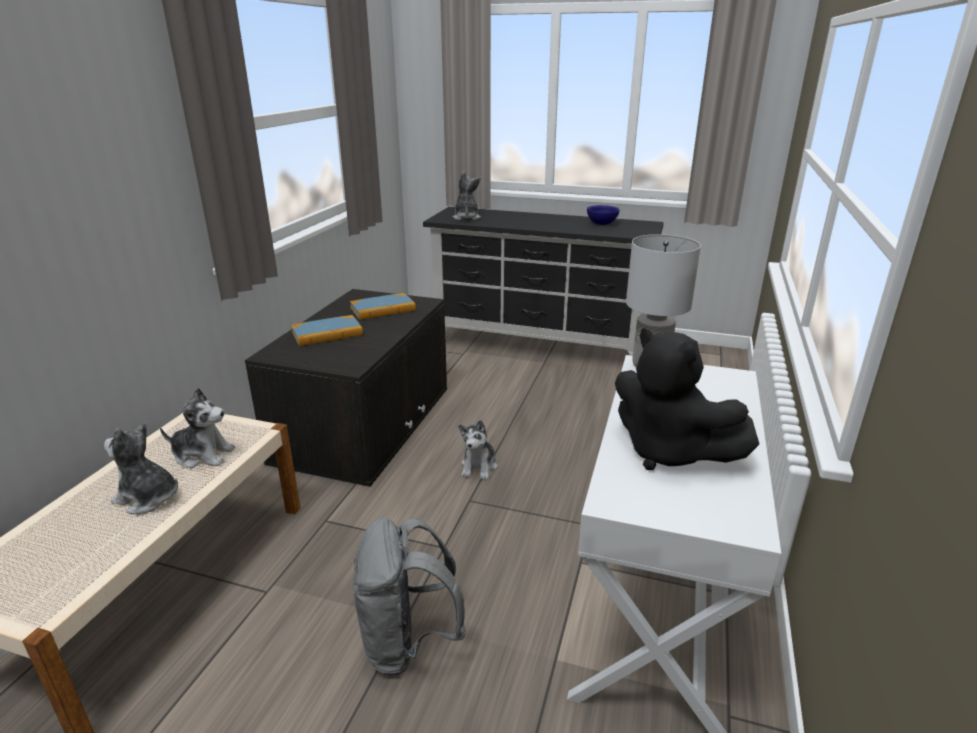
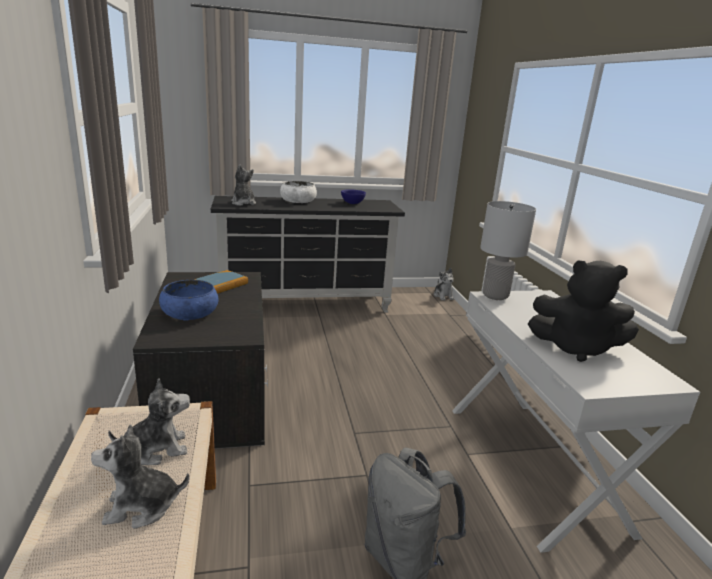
camera: 30 degrees left, 5 degrees down
book [291,315,363,346] -> blue bowl [159,280,218,321]
plush toy [458,420,498,480] -> plush toy moved to [434,268,455,300]
none -> white bowl [280,181,317,203]

